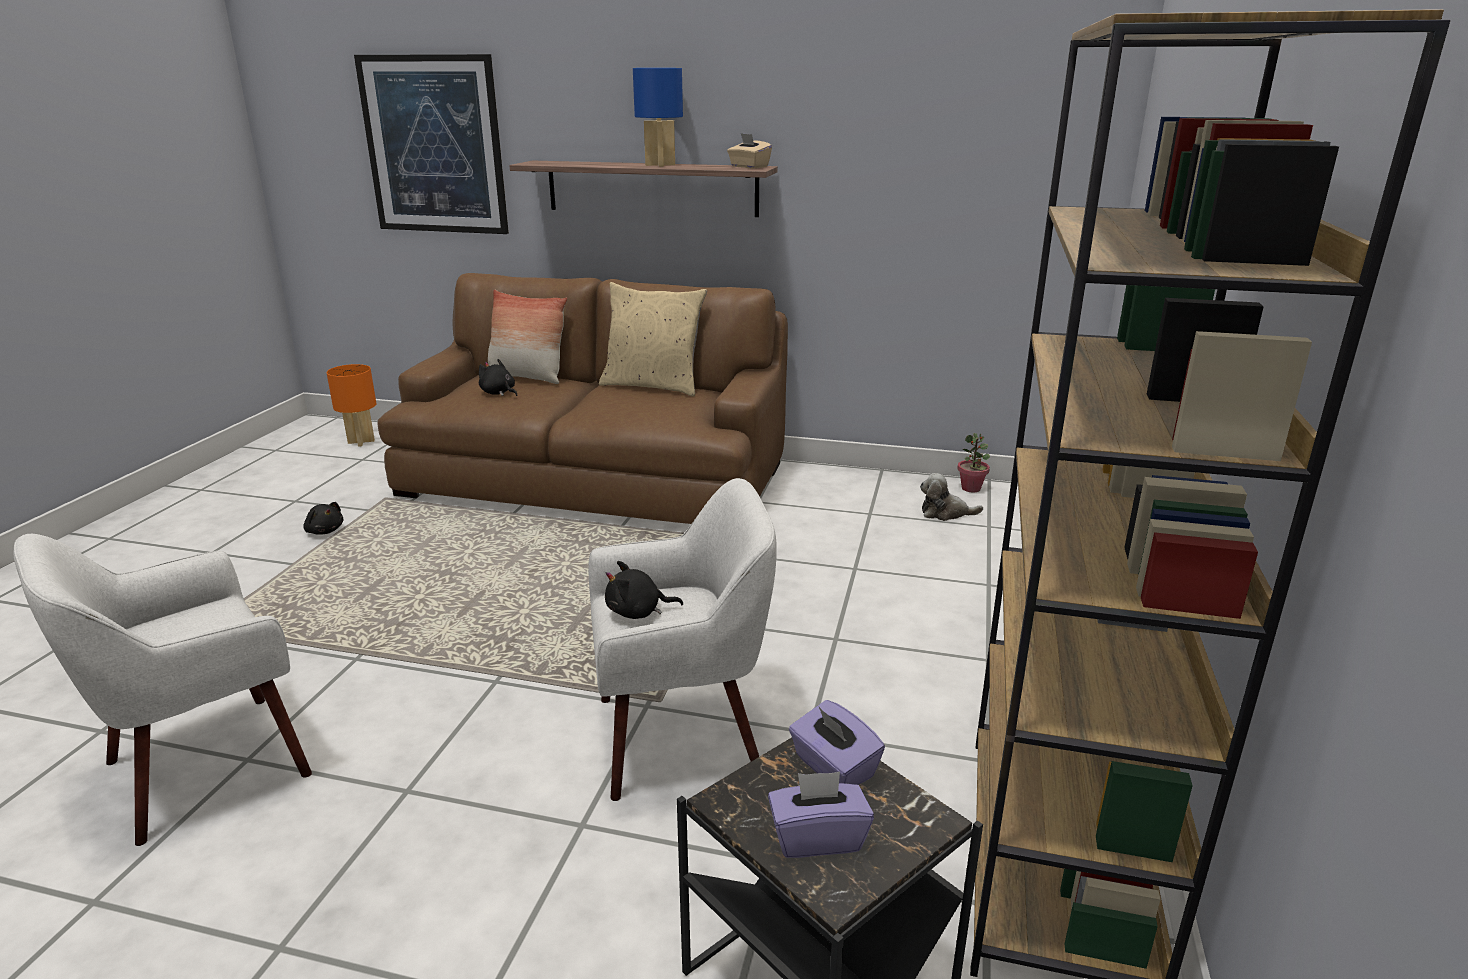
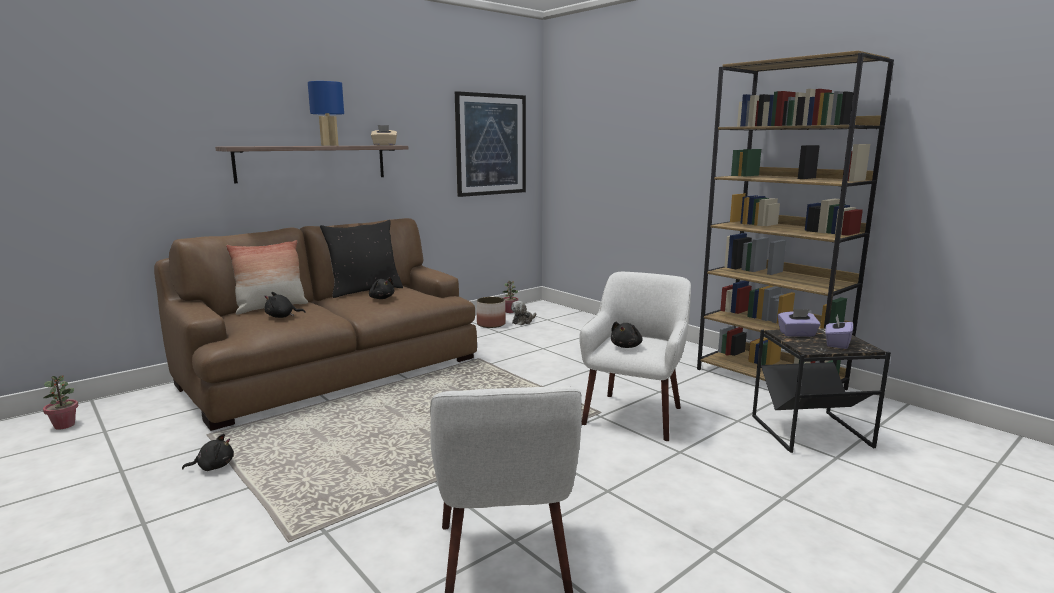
camera: 55 degrees left, 10 degrees down
orange table lamp [327,364,376,447] -> potted plant [43,375,78,430]
picture [354,54,509,234] -> picture moved to [455,91,526,197]
beige pillow [599,282,707,397] -> black pillow [320,220,403,298]
none -> black plush toy [369,278,395,299]
none -> planter [477,297,506,328]

